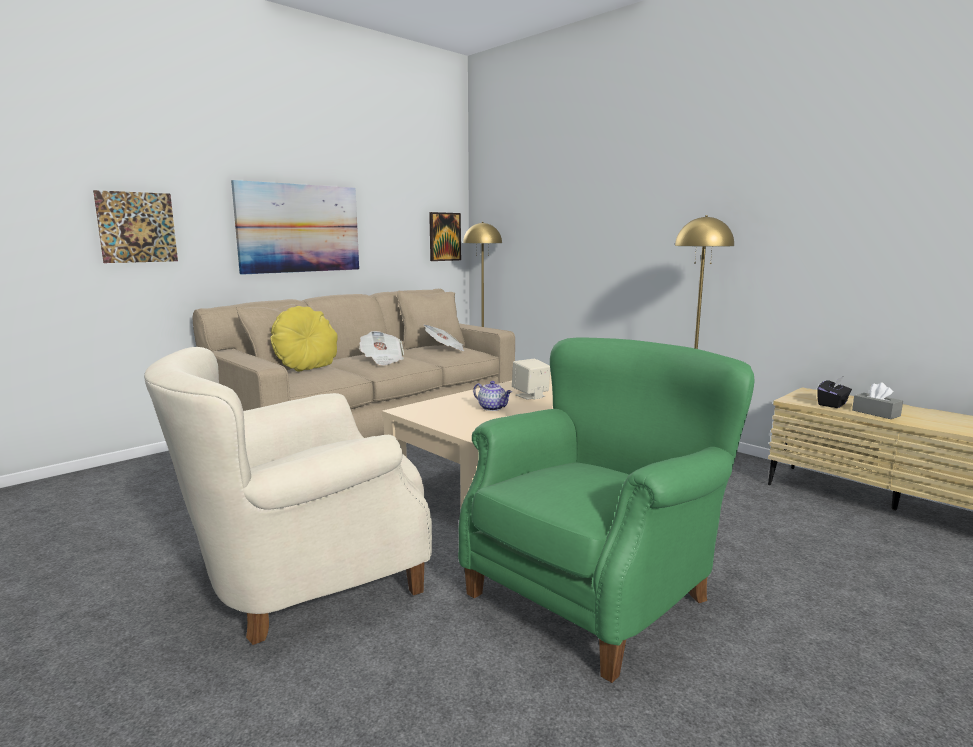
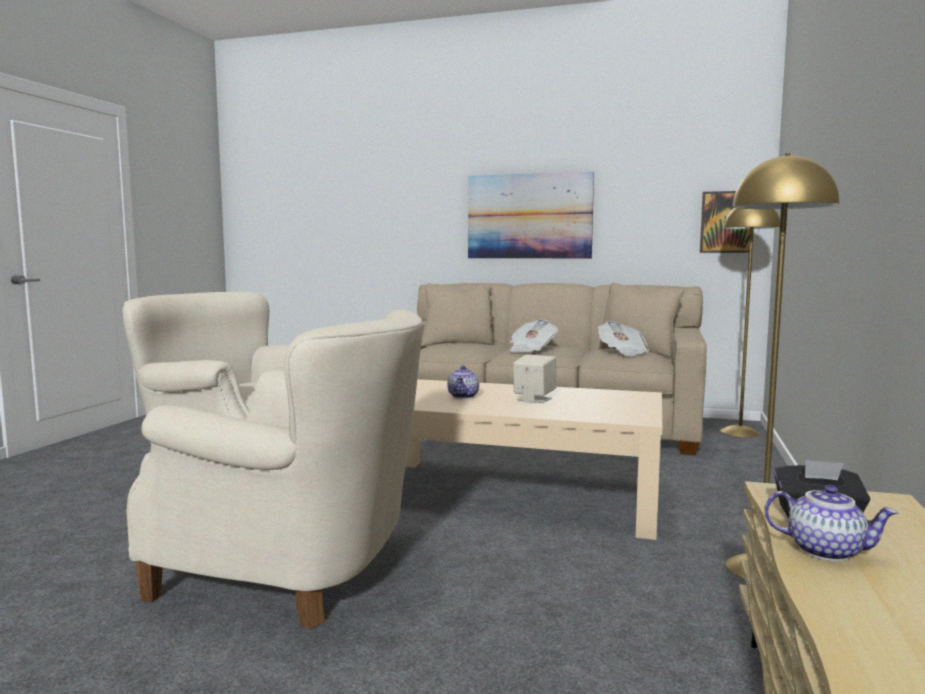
camera: 60 degrees right, 5 degrees down
picture [93,190,178,263] -> none
yellow pillow [270,306,338,372] -> none
green armchair [458,338,754,683] -> beige armchair [127,310,424,629]
grey tissue box [852,382,903,419] -> teapot [764,485,899,561]

